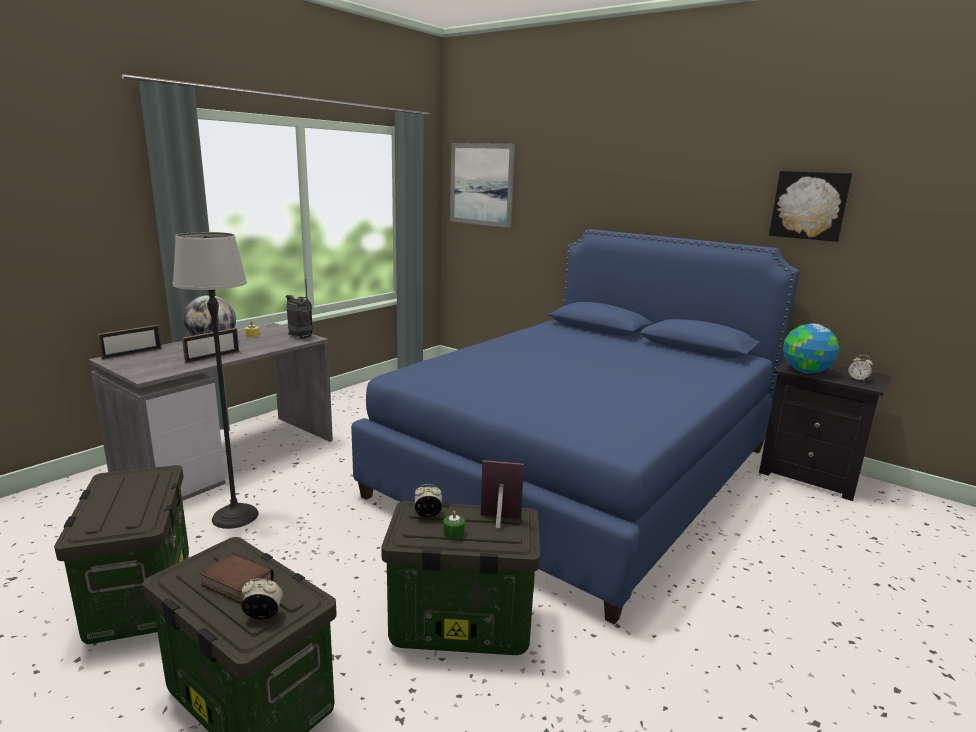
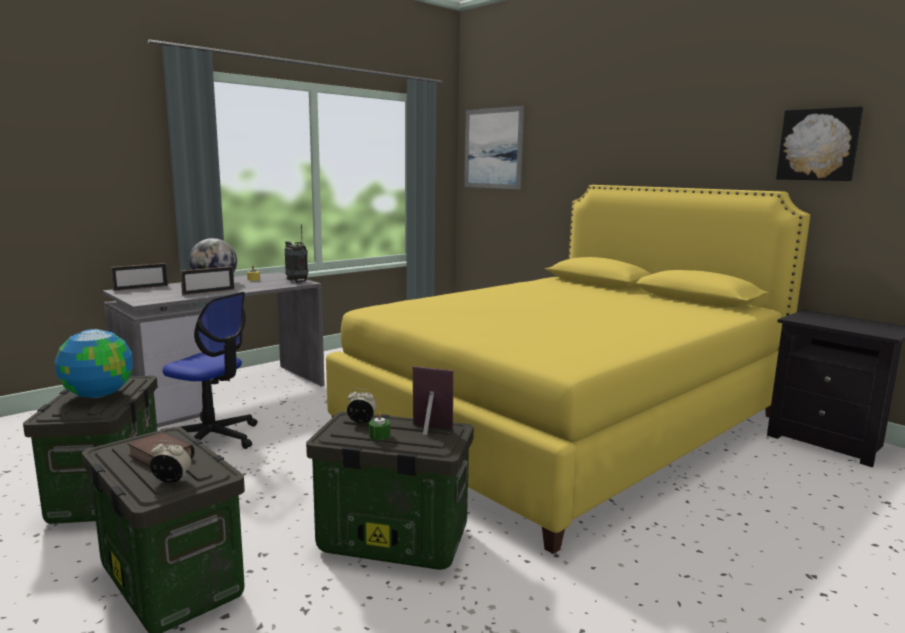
camera: 10 degrees right, 5 degrees down
floor lamp [173,232,258,529] -> office chair [161,292,257,449]
blue bed [351,229,800,625] -> yellow bed [326,185,810,554]
globe [783,323,839,373] -> globe moved to [55,329,133,398]
alarm clock [848,355,873,382] -> none

